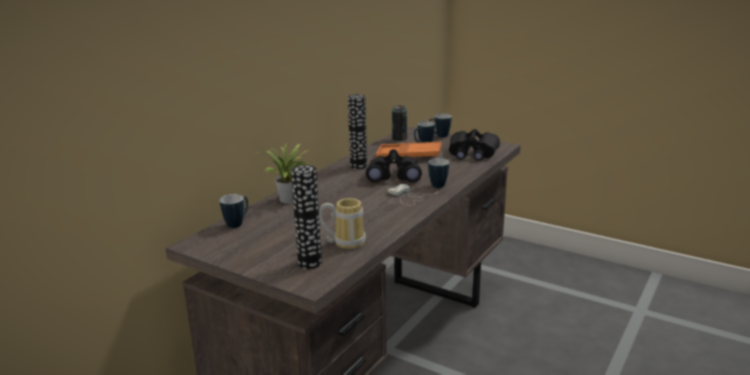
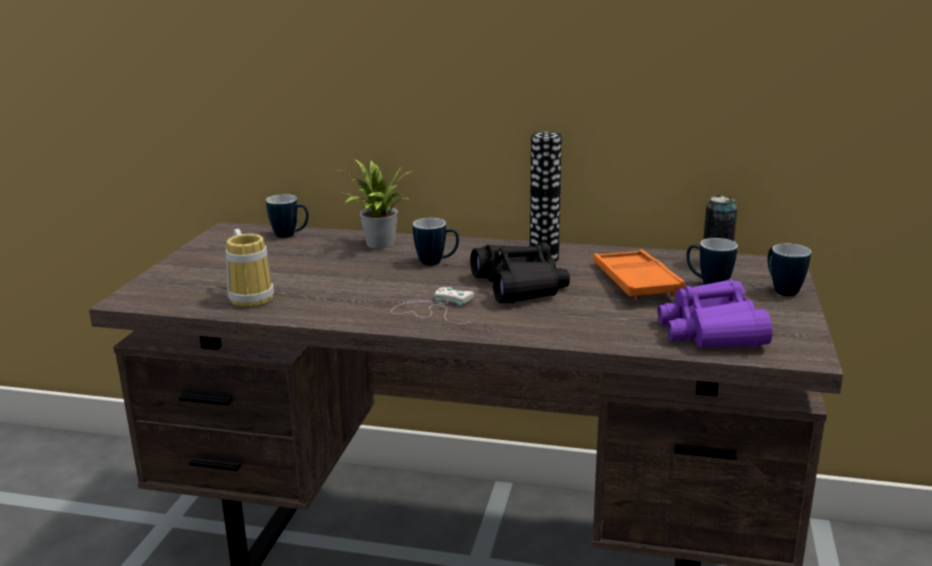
camera: 70 degrees right, 0 degrees up
vase [291,165,322,269] -> none
mug [428,158,449,188] -> mug moved to [413,218,459,265]
black binoculars [449,129,500,161] -> purple binoculars [657,279,773,348]

